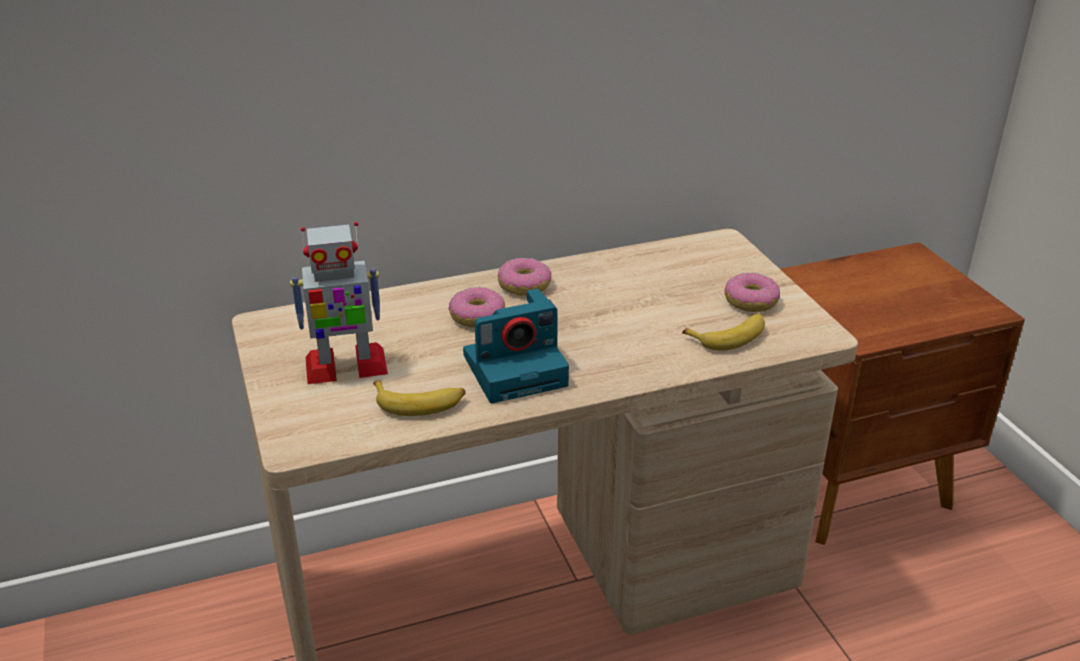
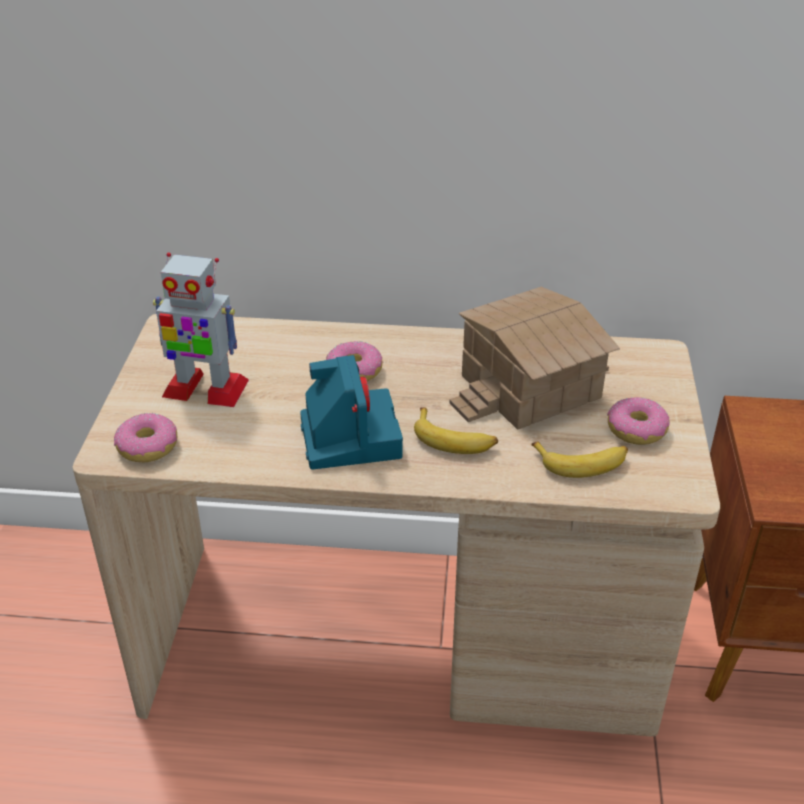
camera: 25 degrees right, 5 degrees up
banana [373,380,466,416] -> banana moved to [414,407,498,454]
camera [463,289,569,403] -> camera turned 105 degrees counterclockwise [300,355,403,470]
donut [498,257,552,296] -> donut moved to [114,412,177,462]
none -> toy house [450,287,620,429]

